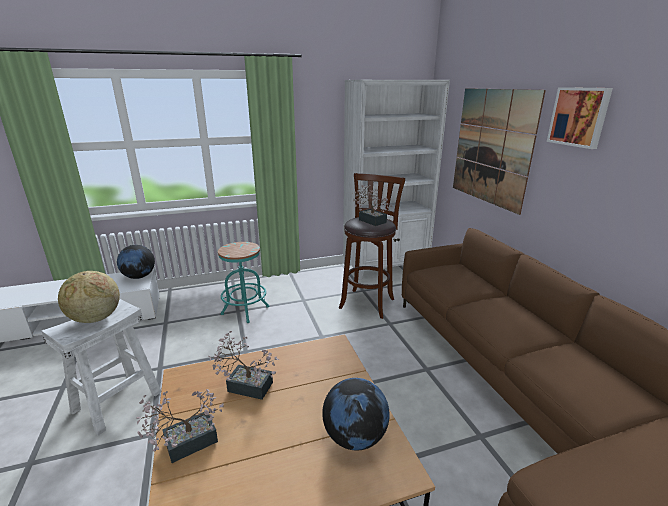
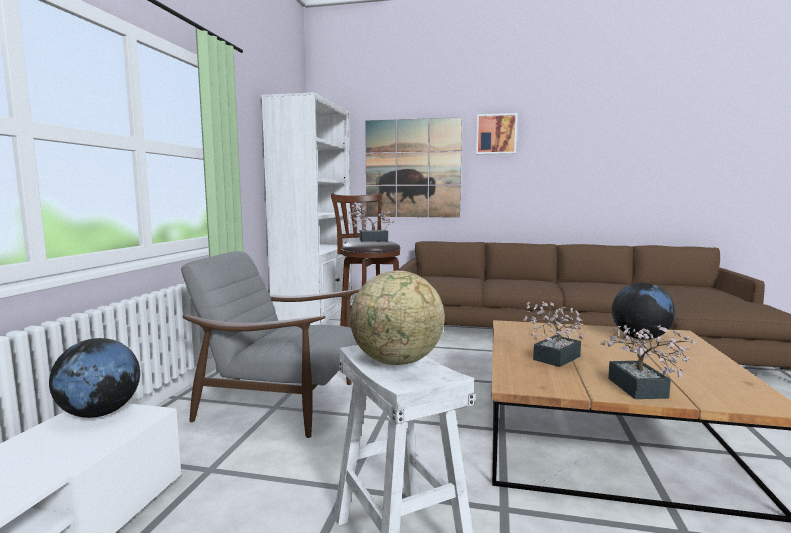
camera: 60 degrees left, 15 degrees down
turquoise stool [218,242,269,323] -> grey armchair [181,251,360,438]

